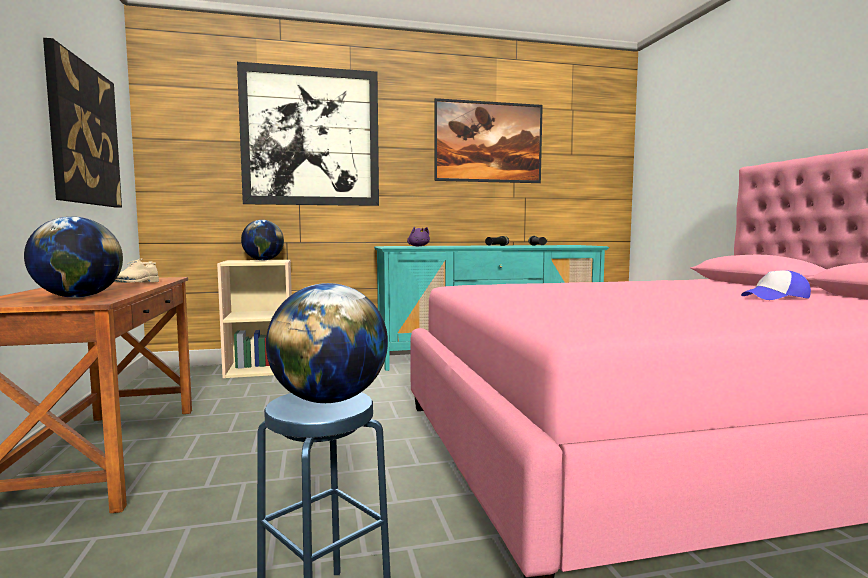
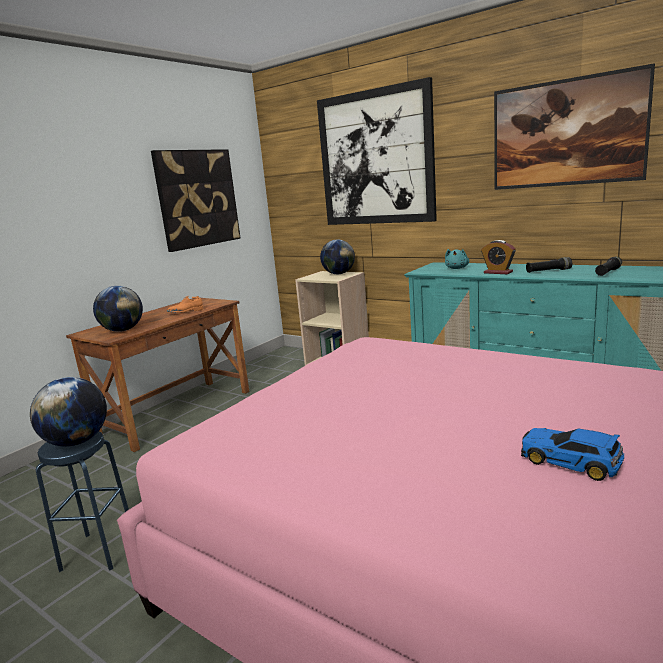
camera: 50 degrees right, 10 degrees up
beige shoe [114,258,159,283] -> orange shoe [167,296,203,313]
purple plush toy [407,227,430,246] -> turquoise plush toy [445,249,469,269]
cap [741,270,811,300] -> toy car [521,428,624,481]
none -> alarm clock [481,240,516,274]

